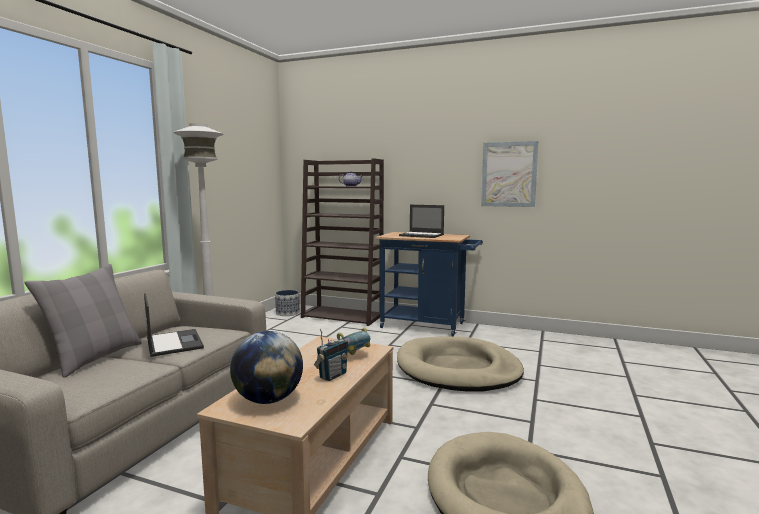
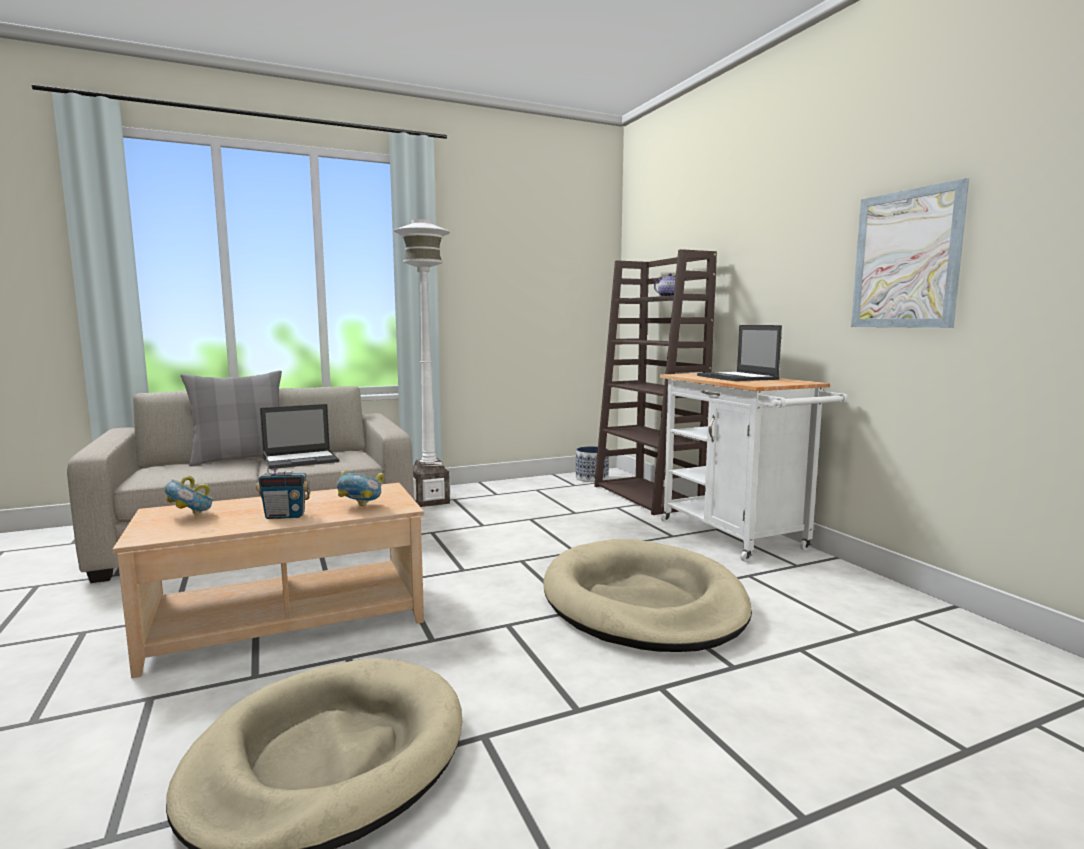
camera: 45 degrees right, 0 degrees up
laptop [144,293,204,357] -> laptop turned 45 degrees clockwise [260,404,339,469]
globe [230,331,303,404] -> bowl [164,476,213,515]
blue cart [375,232,483,336] -> white cart [660,373,848,562]

